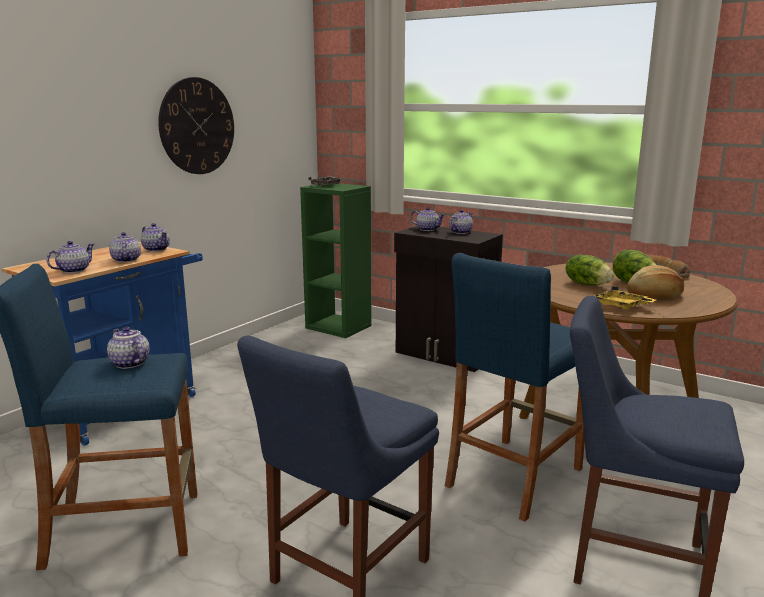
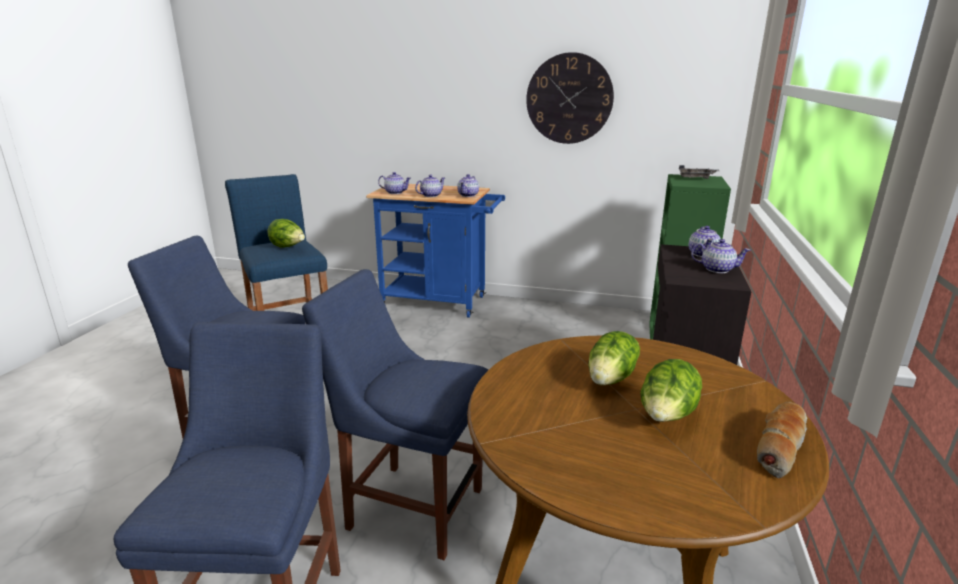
camera: 70 degrees right, 5 degrees up
teapot [107,327,150,369] -> lettuce [268,219,305,248]
blue stool [445,253,585,522] -> blue chair [302,269,488,560]
yellow tray [592,286,656,310] -> none
bread [626,265,684,298] -> none

